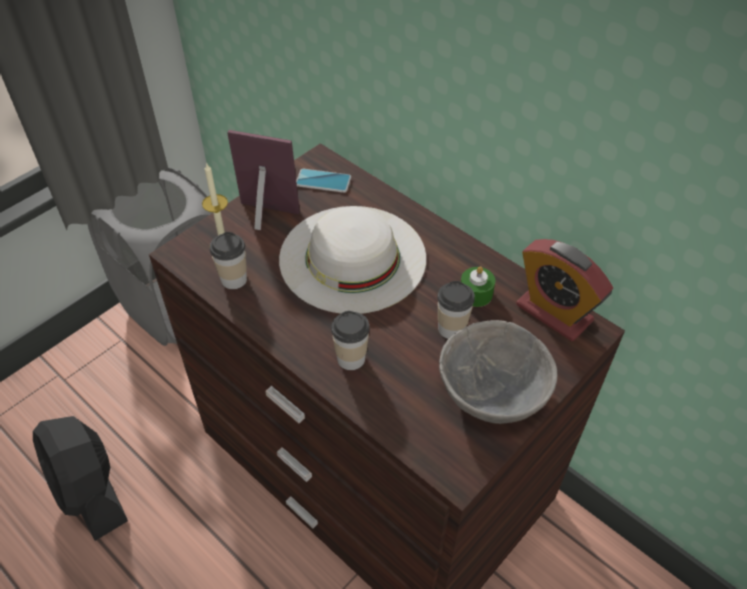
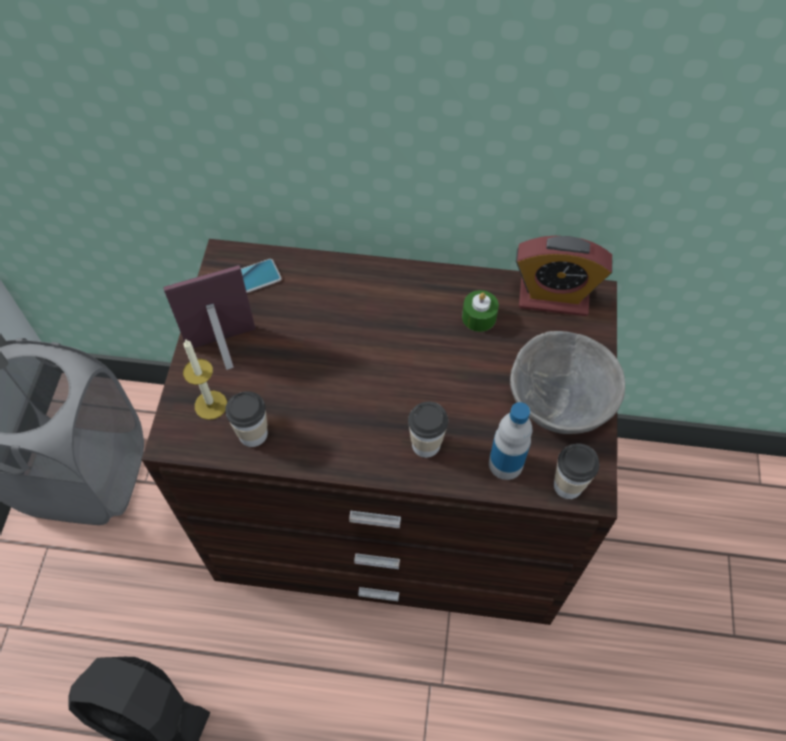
camera: 35 degrees left, 10 degrees up
white hat [279,206,426,314] -> none
cup [437,281,475,339] -> cup moved to [554,444,599,499]
none -> bottle [489,402,532,480]

